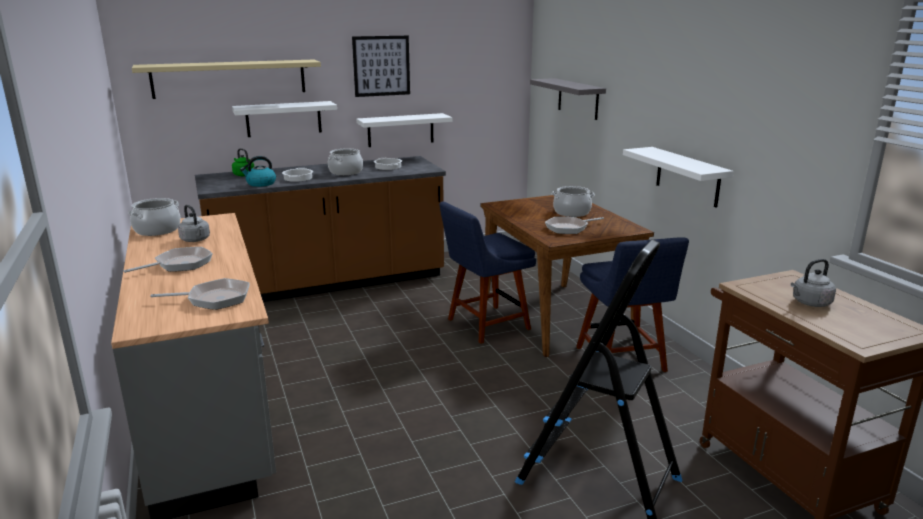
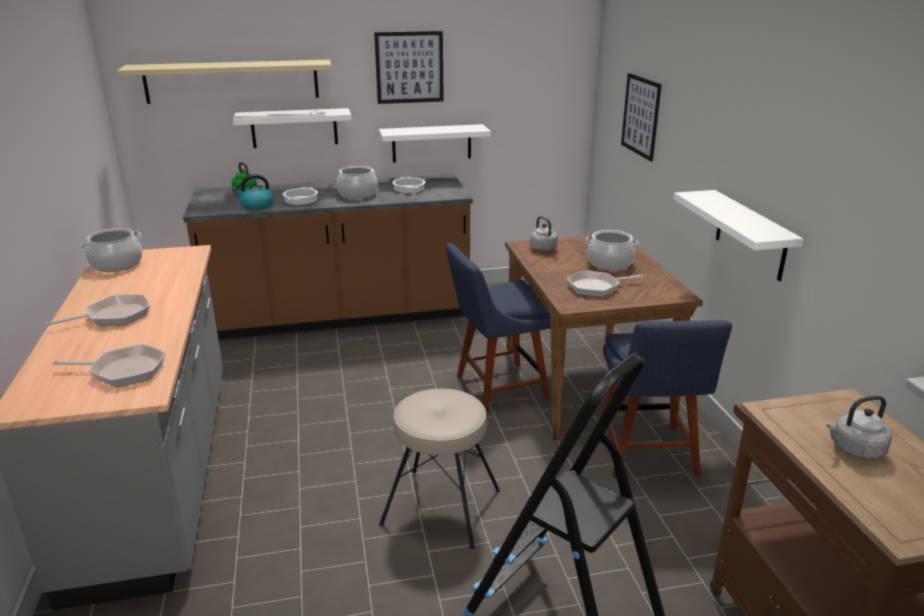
camera: 10 degrees right, 5 degrees up
grey kettle [178,205,210,242] -> grey kettle moved to [530,216,558,251]
grey shelf [530,78,606,120] -> picture [621,73,662,161]
none -> beige stool [379,389,500,549]

